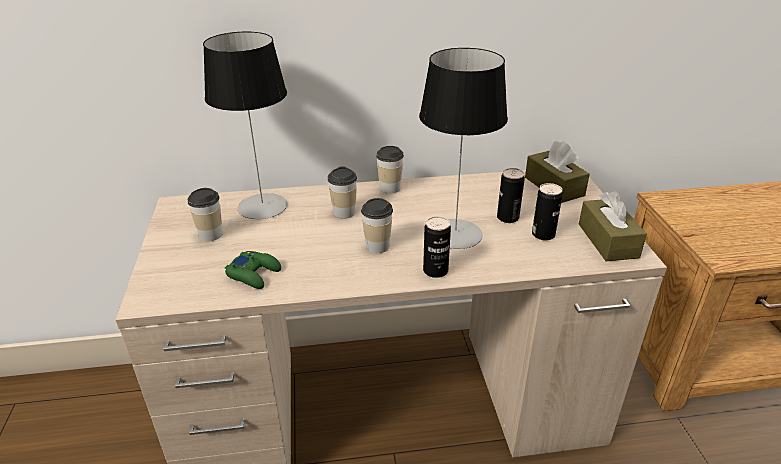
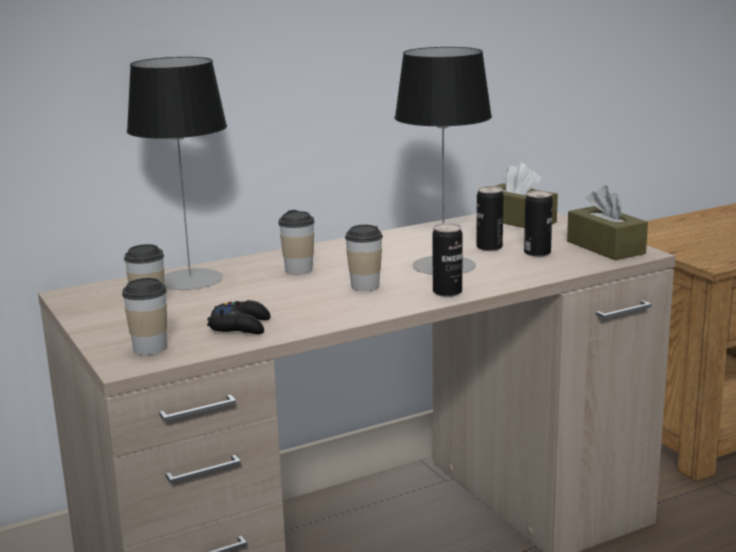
camera: 20 degrees left, 15 degrees down
green game controller [225,251,281,289] -> black game controller [207,300,271,334]
cup [376,146,404,194] -> cup moved to [122,278,167,355]

